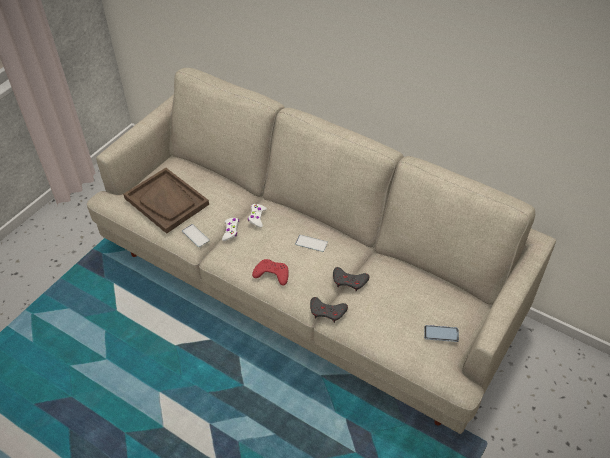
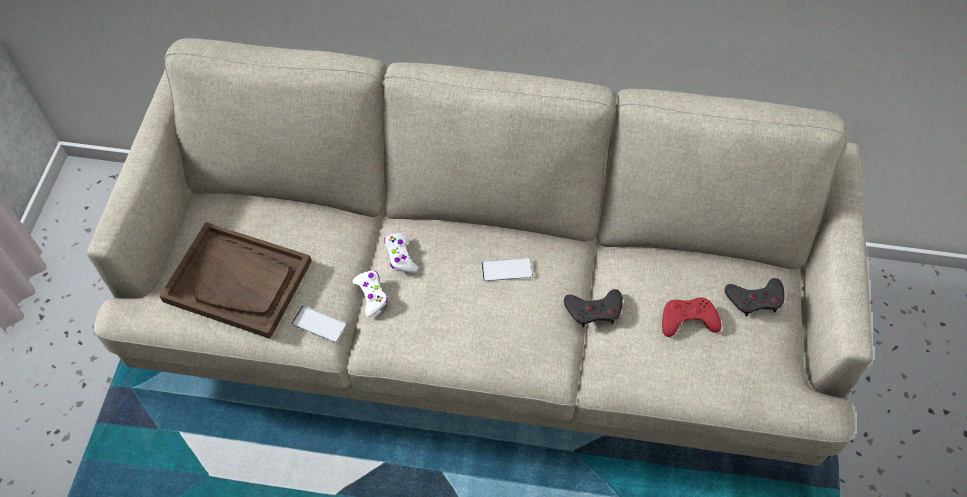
camera: 25 degrees left, 10 degrees up
red game controller [252,259,289,285] -> red game controller moved to [662,297,721,337]
grey game controller [310,297,348,323] -> grey game controller moved to [725,278,784,316]
phone [424,325,459,342] -> none

